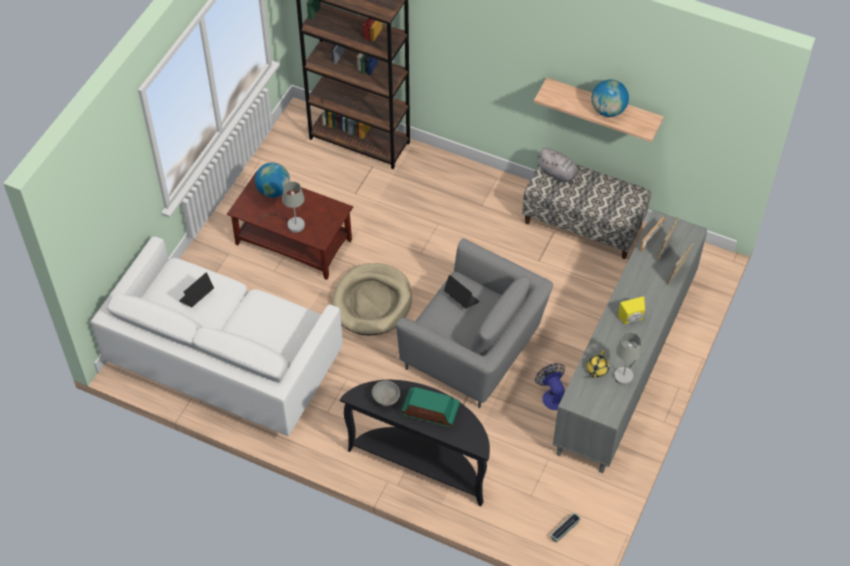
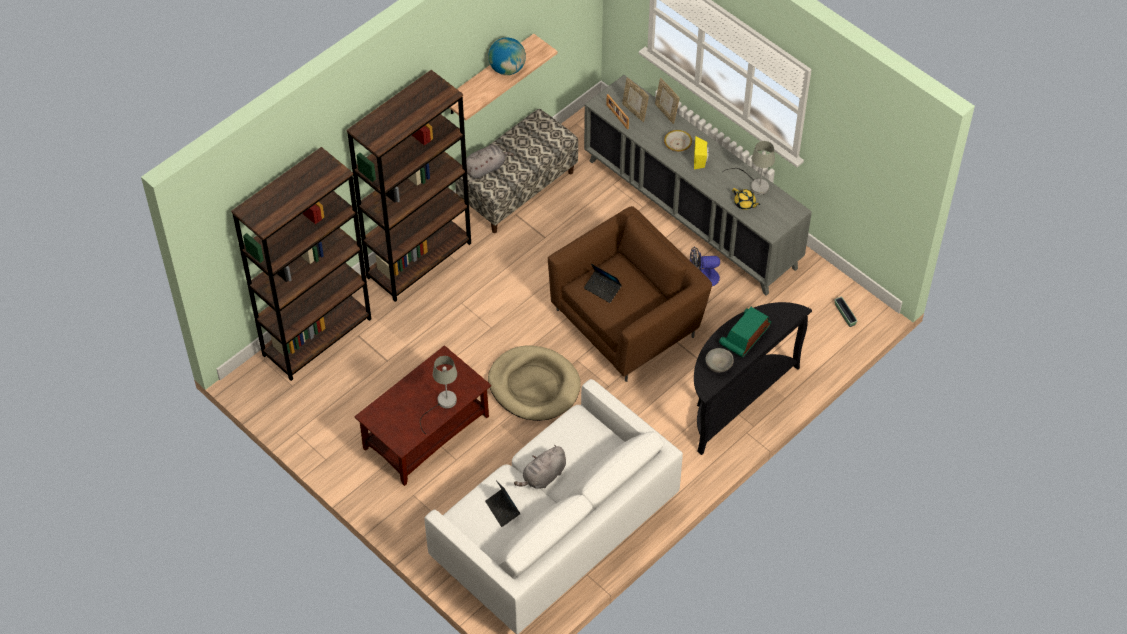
camera: 70 degrees left, 0 degrees up
globe [255,162,290,198] -> none
grey armchair [396,238,553,408] -> brown armchair [548,206,712,382]
laptop [444,275,480,309] -> laptop turned 120 degrees counterclockwise [584,264,622,303]
none -> brown bookcase [346,70,471,302]
none -> grey plush toy [514,445,566,489]
none -> bowl [664,130,692,151]

